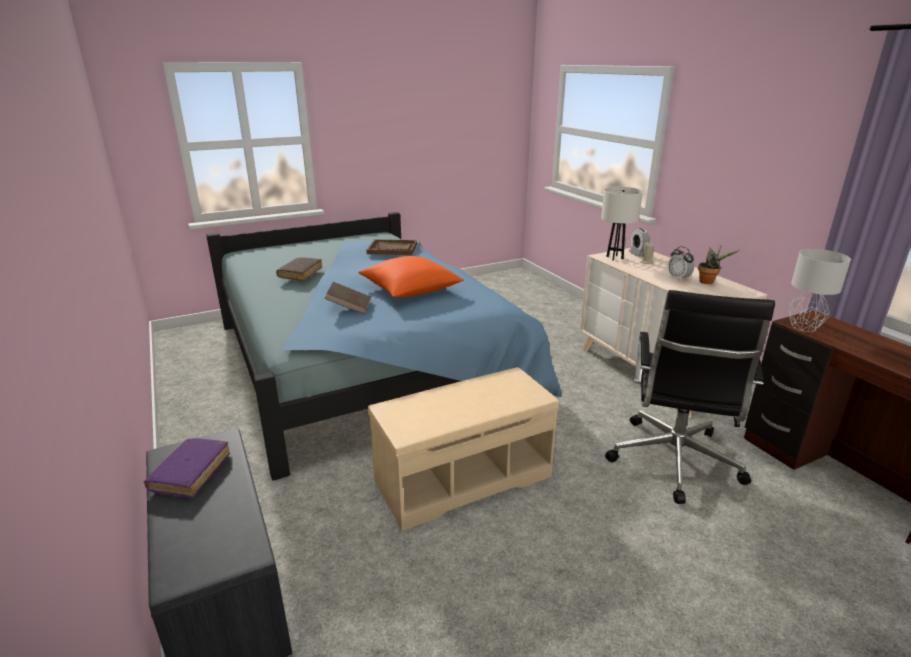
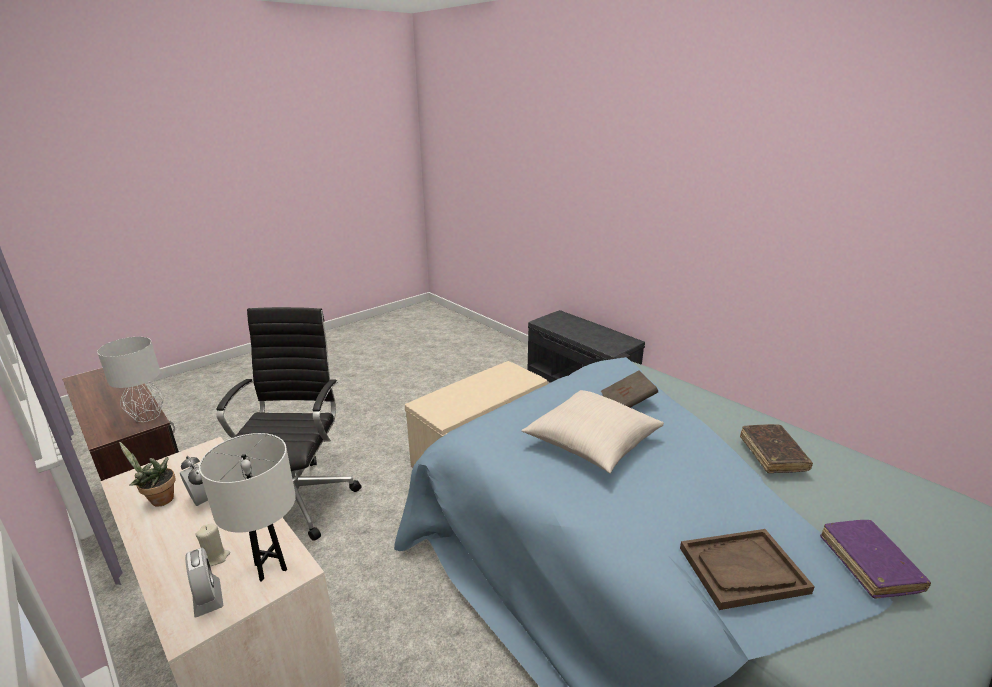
camera: 165 degrees right, 0 degrees up
purple book [144,438,230,498] -> purple book moved to [820,520,931,598]
orange pillow [358,256,464,297] -> beige pillow [521,390,664,474]

